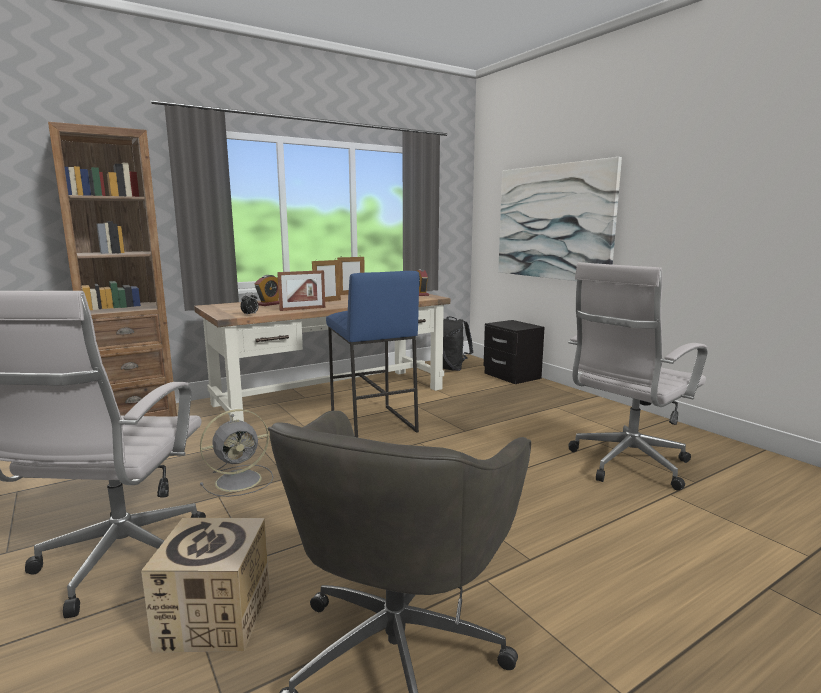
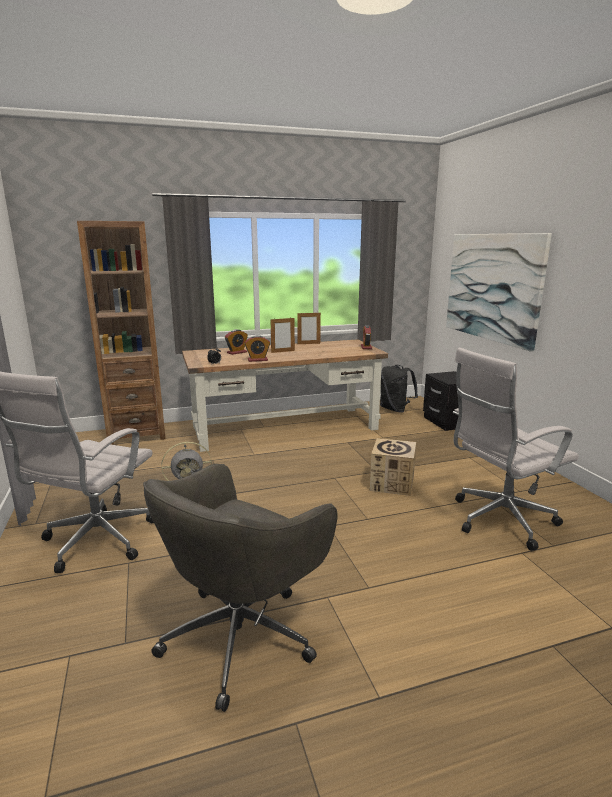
camera: 15 degrees right, 5 degrees up
cardboard box [141,518,270,652] -> cardboard box moved to [370,438,416,496]
picture frame [277,270,325,311] -> alarm clock [244,335,270,362]
blue stool [326,271,419,438] -> none

